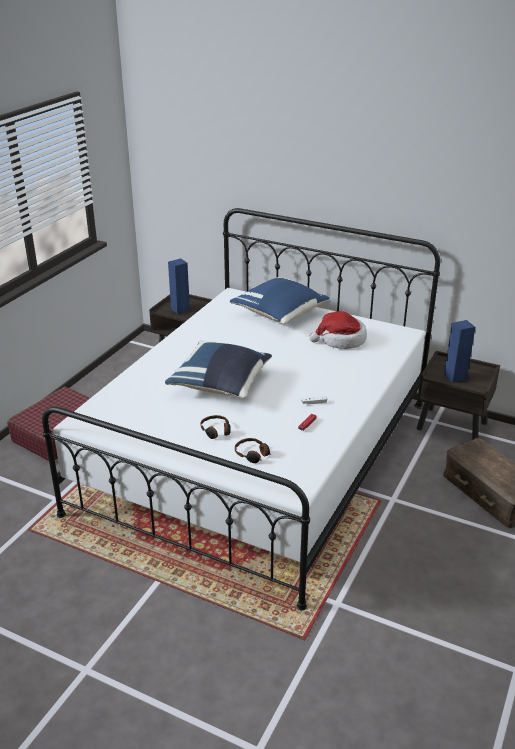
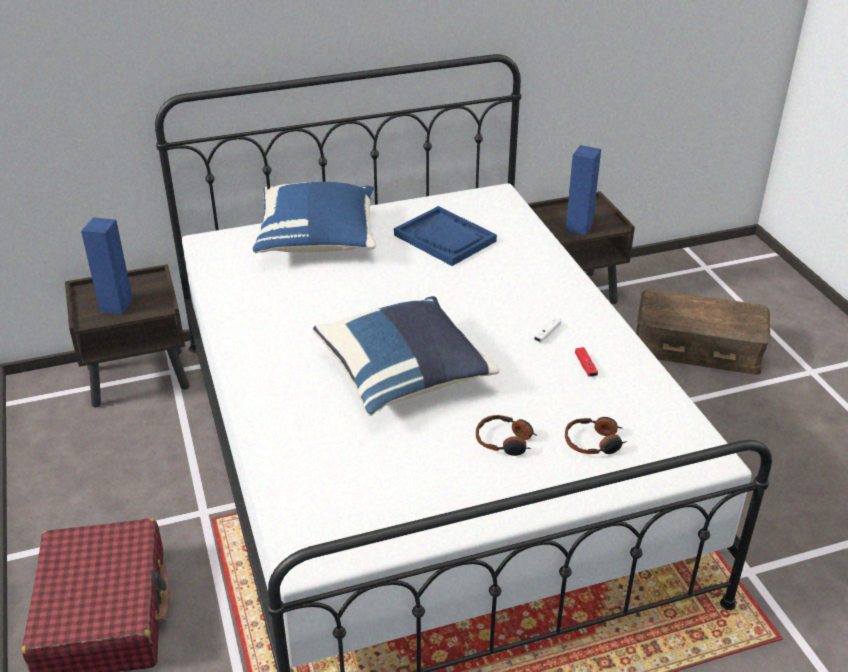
camera: 45 degrees left, 5 degrees up
hat [309,311,367,349] -> blue tray [394,206,497,266]

